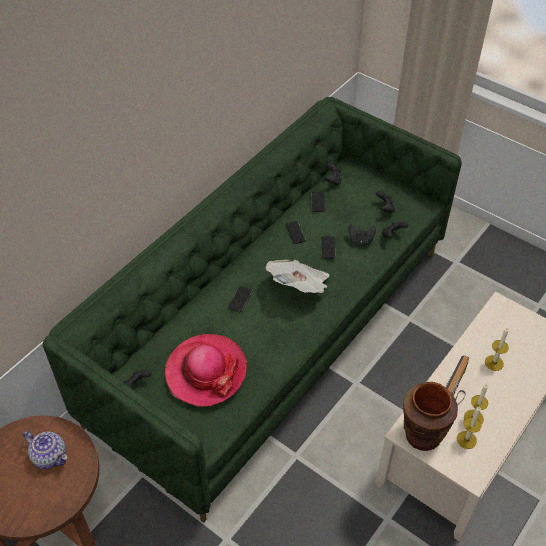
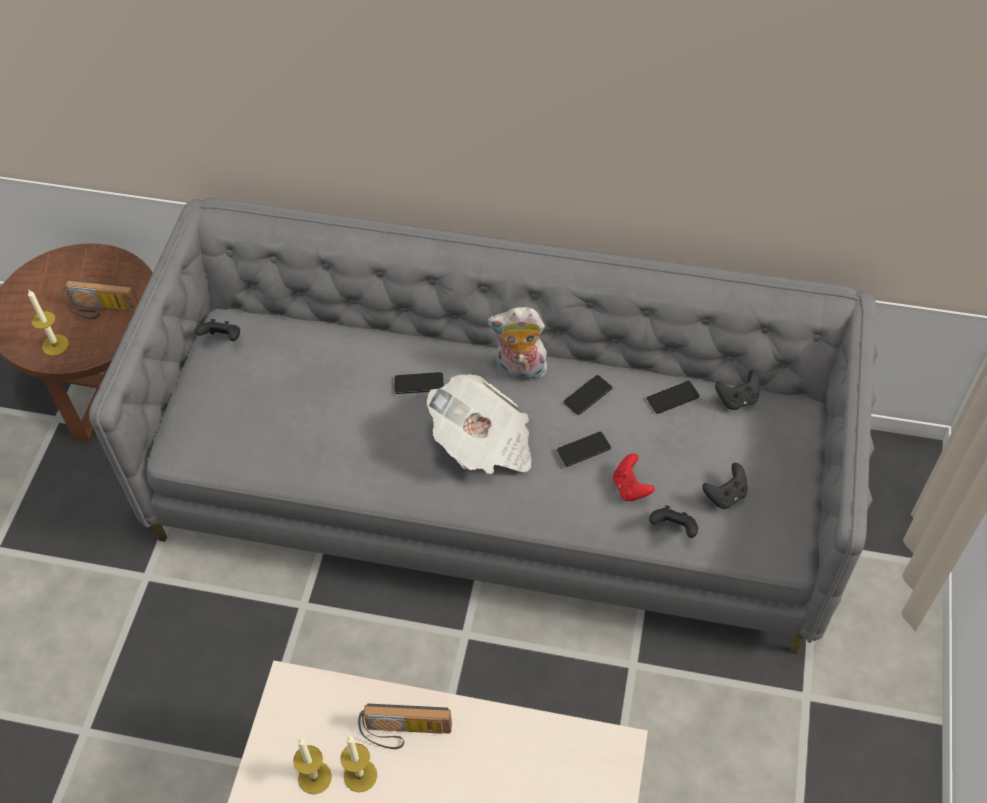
camera: 65 degrees right, 5 degrees up
teapot [23,431,68,469] -> radio [63,280,139,319]
green sofa [43,97,462,523] -> grey sofa [89,198,878,654]
hat [165,334,247,406] -> none
black game controller [349,224,376,245] -> red game controller [613,453,655,501]
brown vase [403,382,458,451] -> none
candle [485,327,509,371] -> candle moved to [28,290,69,356]
none -> plush toy [487,307,549,382]

